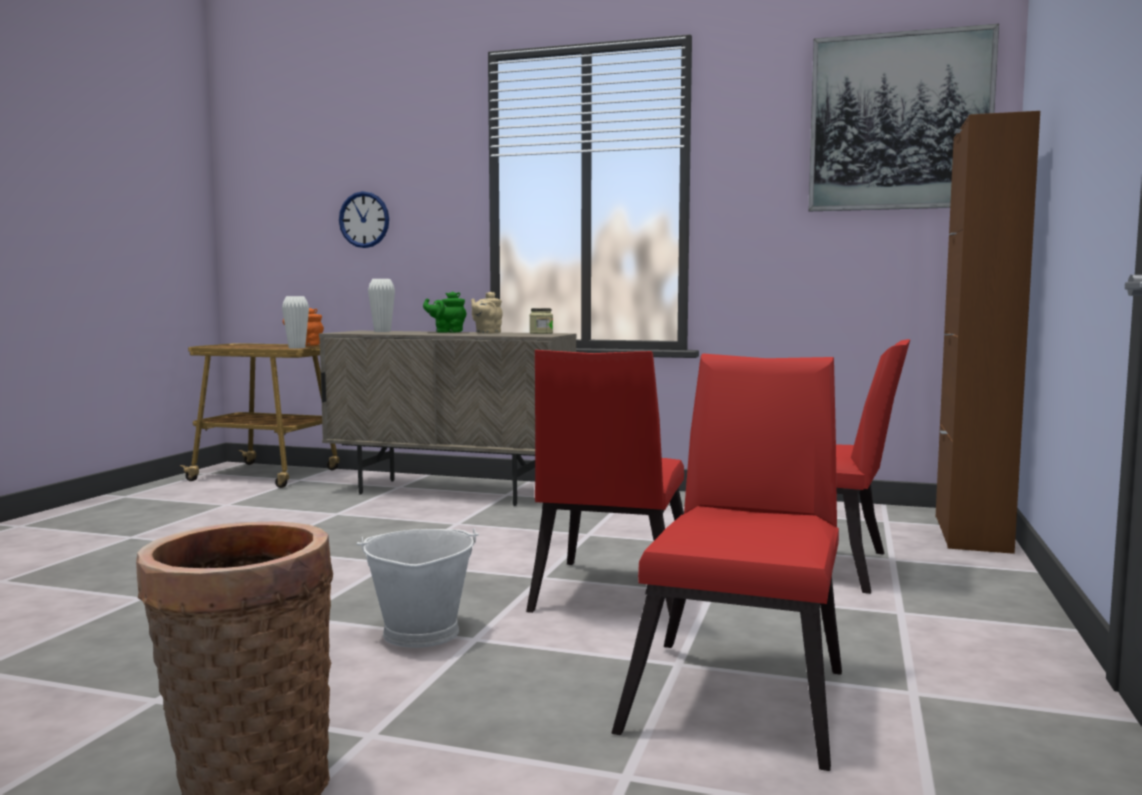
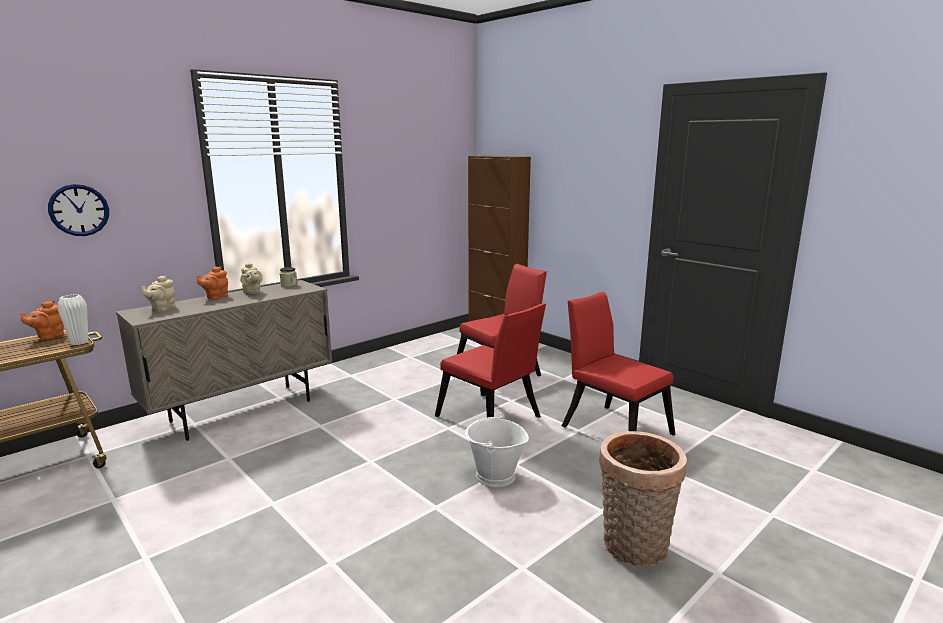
camera: 60 degrees left, 10 degrees up
white vase [368,279,395,332] -> beige teapot [142,275,175,311]
green teapot [423,292,466,333] -> orange teapot [197,266,228,300]
picture [809,24,999,211] -> none

